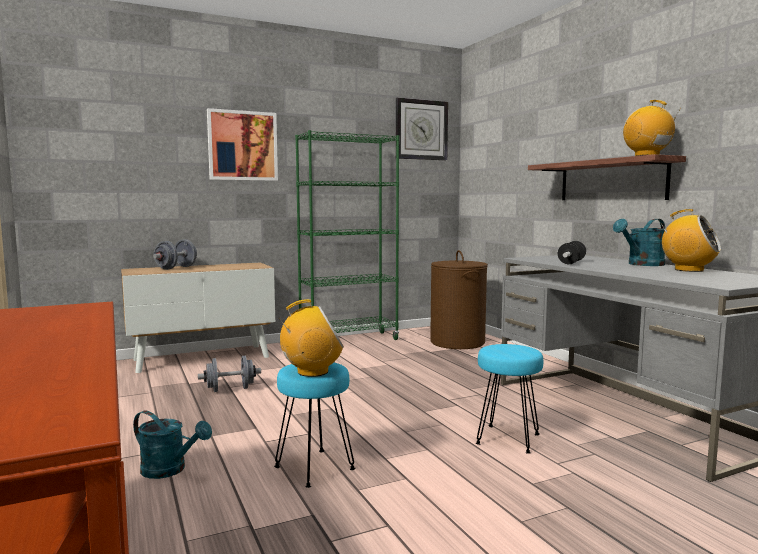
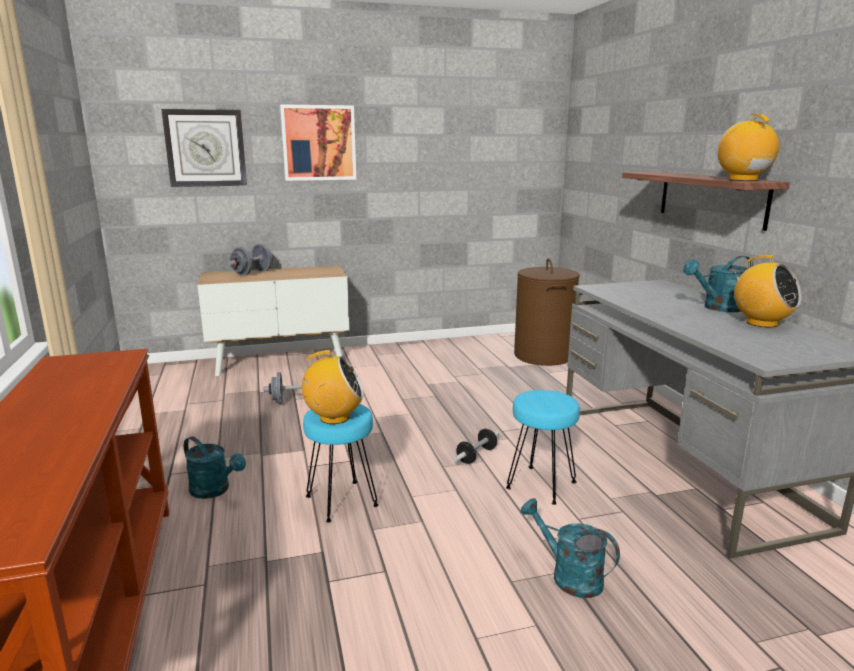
camera: 10 degrees right, 10 degrees up
green bookcase [295,130,399,340] -> none
wall clock [396,97,448,160] -> wall clock moved to [161,109,247,187]
dumbbell [558,241,586,264] -> dumbbell moved to [453,429,499,464]
none -> turquoise watering can [521,498,620,598]

